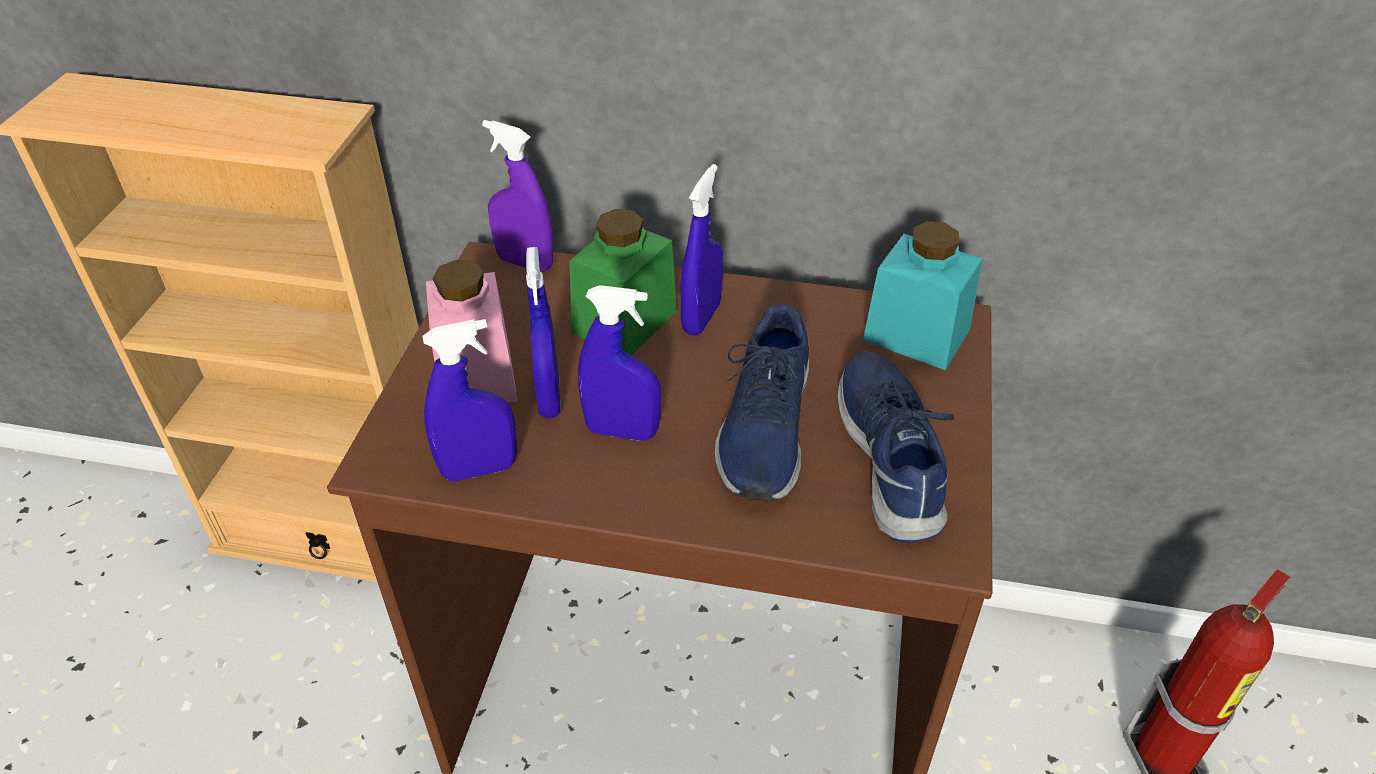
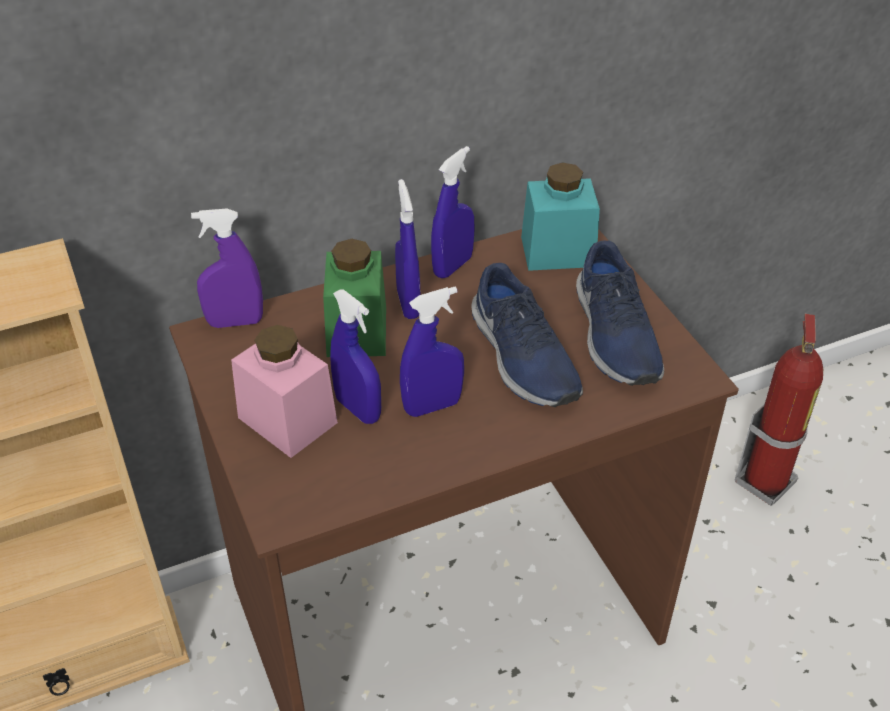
camera: 35 degrees left, 0 degrees up
blue spray bottle [423,319,517,481] -> blue spray bottle moved to [431,146,474,279]
blue shoe [838,351,954,542] -> blue shoe turned 150 degrees counterclockwise [576,241,664,386]

